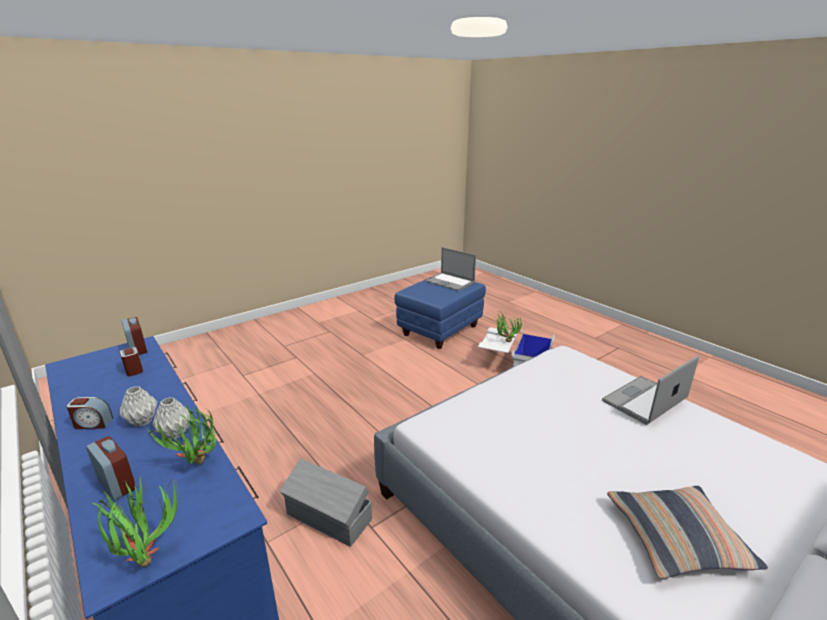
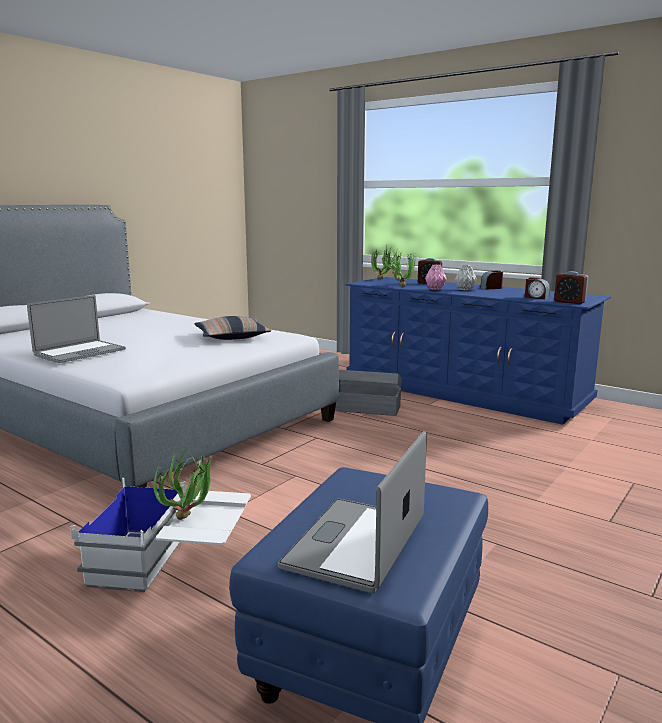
camera: 165 degrees right, 10 degrees down
grey vase [153,397,191,439] -> pink vase [425,264,447,290]
laptop [425,247,476,291] -> laptop turned 90 degrees counterclockwise [278,431,427,593]
pillow [607,486,768,578] -> pillow moved to [194,316,271,340]

